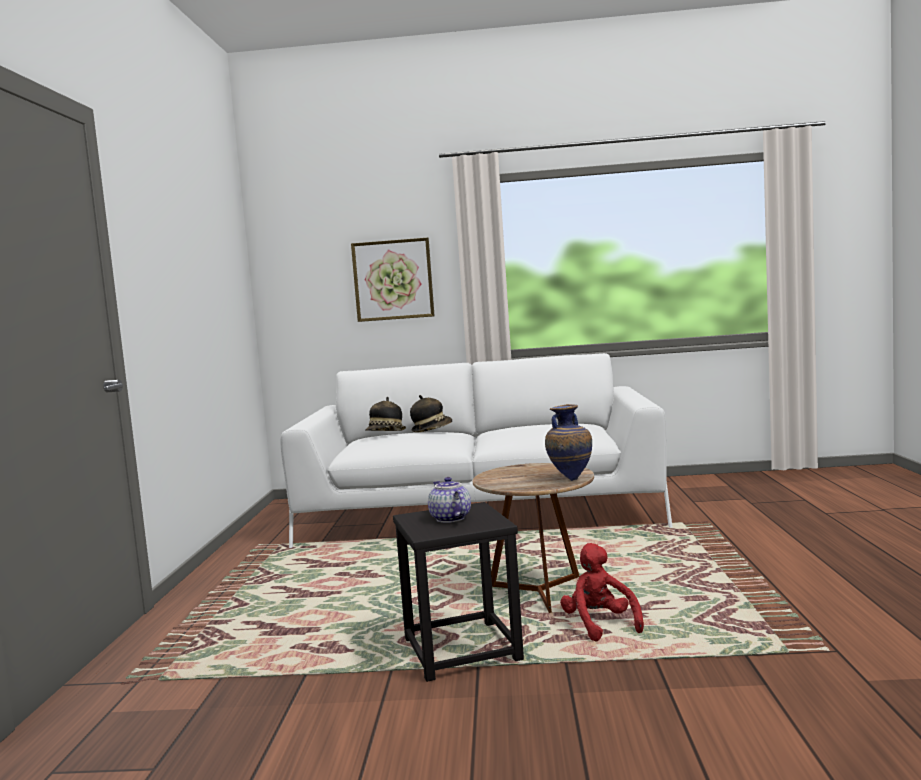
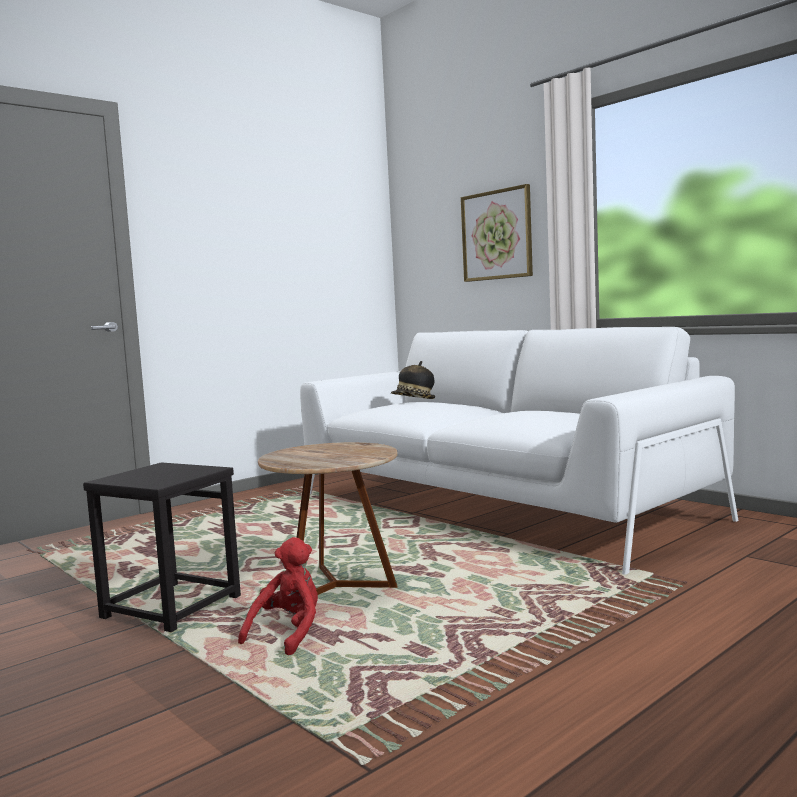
camera: 45 degrees right, 0 degrees up
hat [410,395,452,432] -> none
teapot [428,477,471,523] -> none
vase [545,404,592,481] -> none

